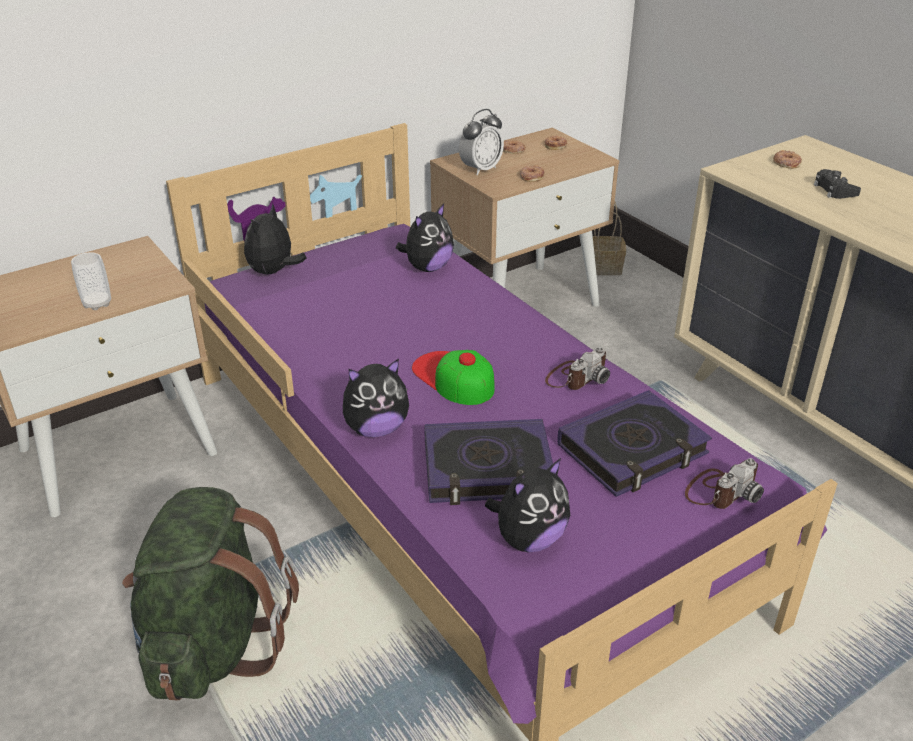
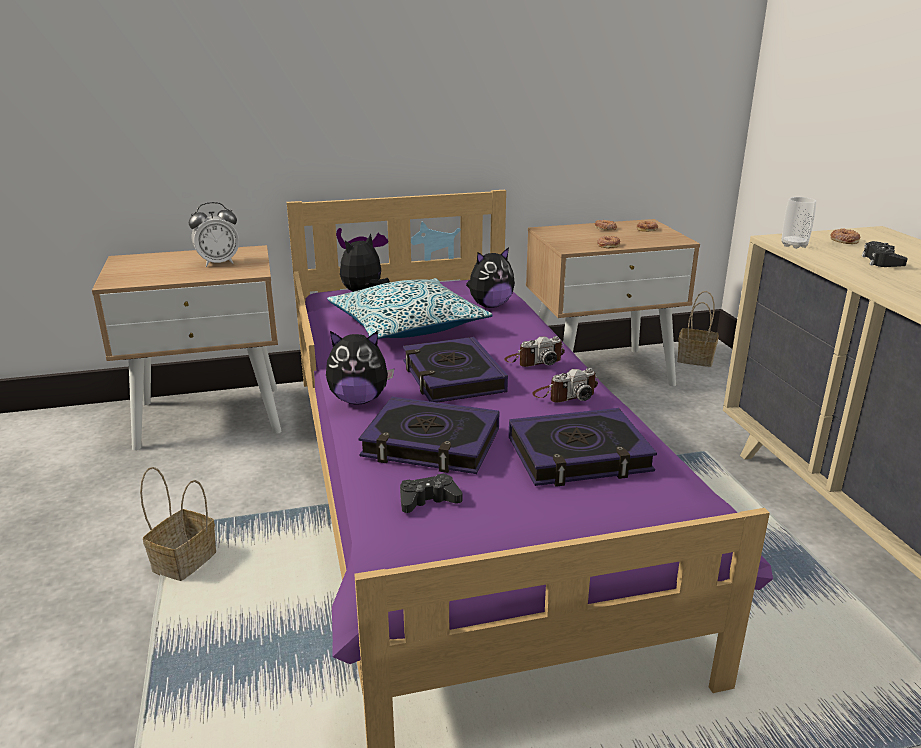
camera: 20 degrees right, 10 degrees down
cup [71,252,111,310] -> cup moved to [781,197,817,249]
green backpack [122,487,299,700] -> basket [140,467,216,581]
cap [412,350,495,405] -> book [403,337,508,403]
alarm clock [459,109,504,175] -> alarm clock moved to [189,202,239,267]
plush toy [485,458,570,552] -> black game controller [400,473,462,513]
camera [685,458,764,509] -> camera moved to [504,336,565,367]
none -> pillow [327,278,493,339]

